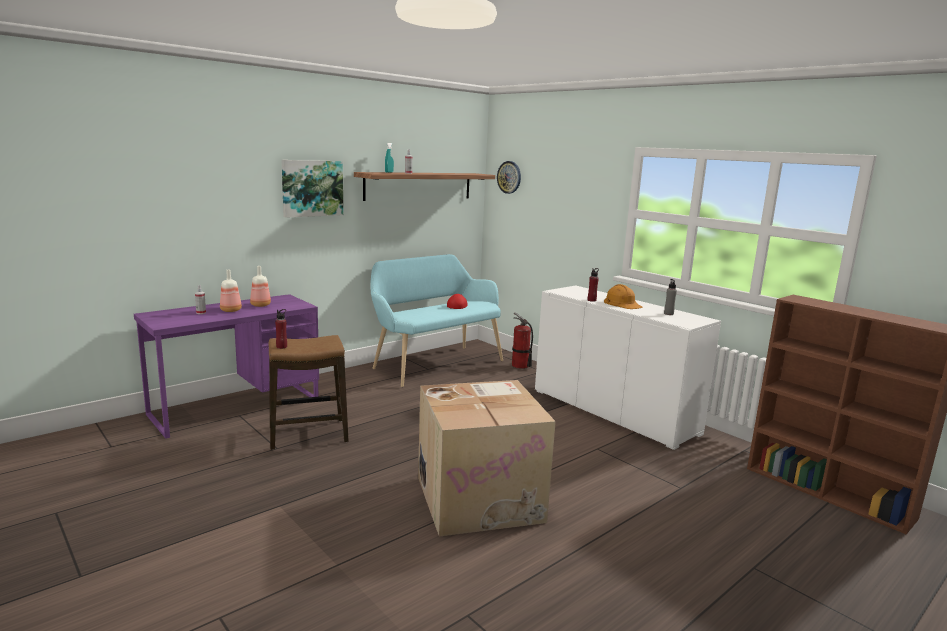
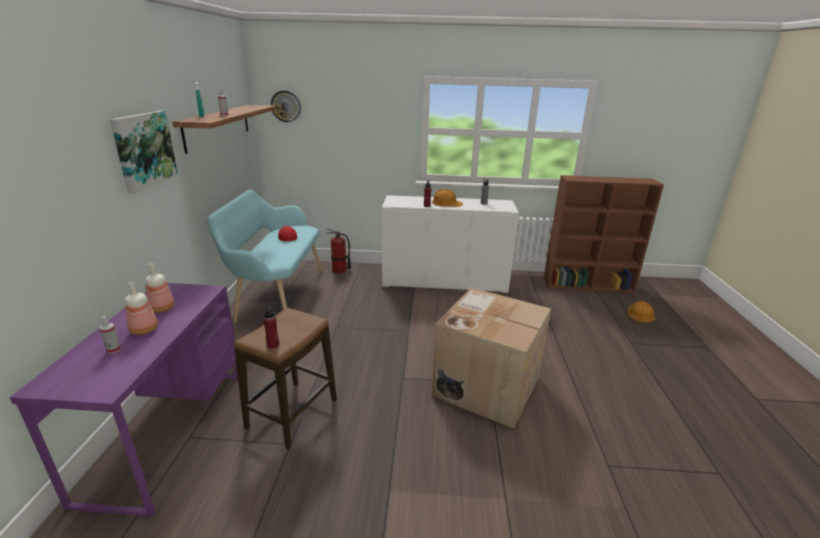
camera: 45 degrees left, 10 degrees up
none -> orange hard hat [628,301,655,323]

